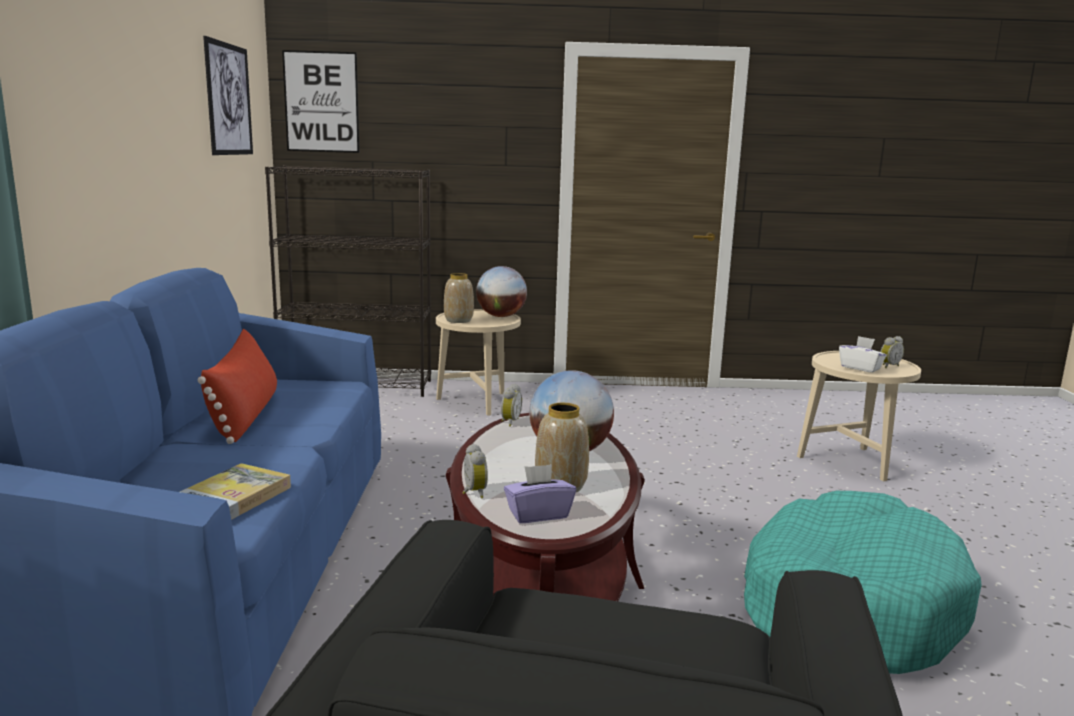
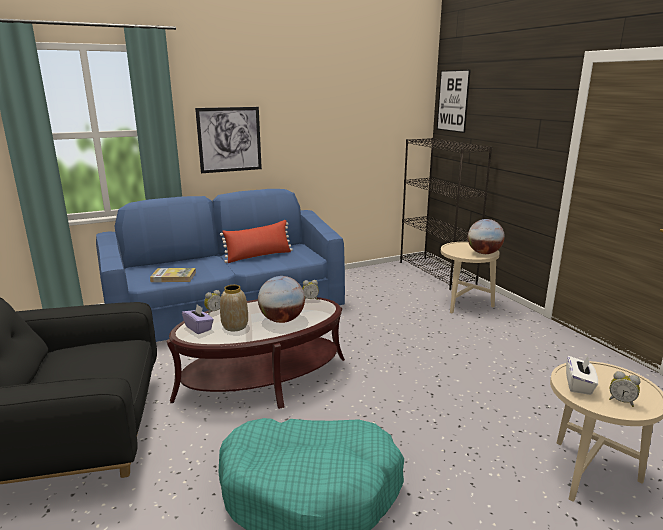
camera: 65 degrees right, 5 degrees up
picture [203,36,253,155] -> picture moved to [195,107,262,173]
vase [444,273,474,323] -> none

